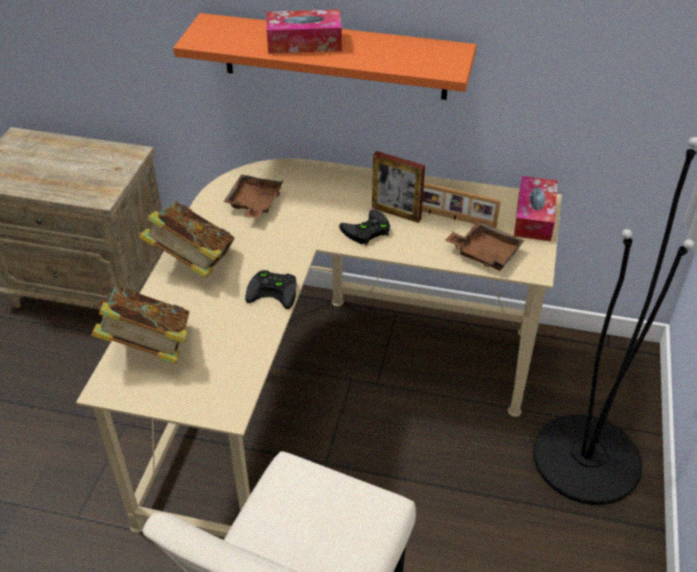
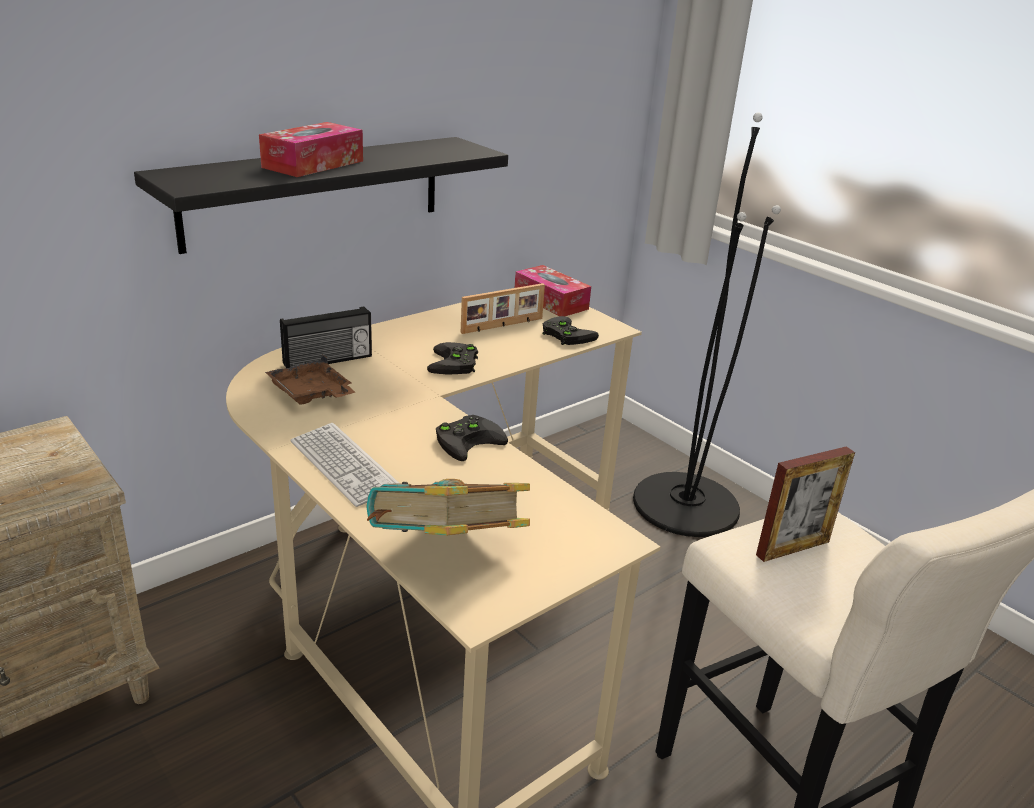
camera: 55 degrees left, 15 degrees down
book [138,201,235,278] -> keyboard [290,423,400,507]
orange shelf [173,13,476,100] -> black shelf [134,137,508,254]
picture frame [372,151,425,223] -> picture frame moved to [756,446,855,562]
brown tray [445,221,524,271] -> black game controller [542,316,599,345]
none -> radio [280,306,372,368]

